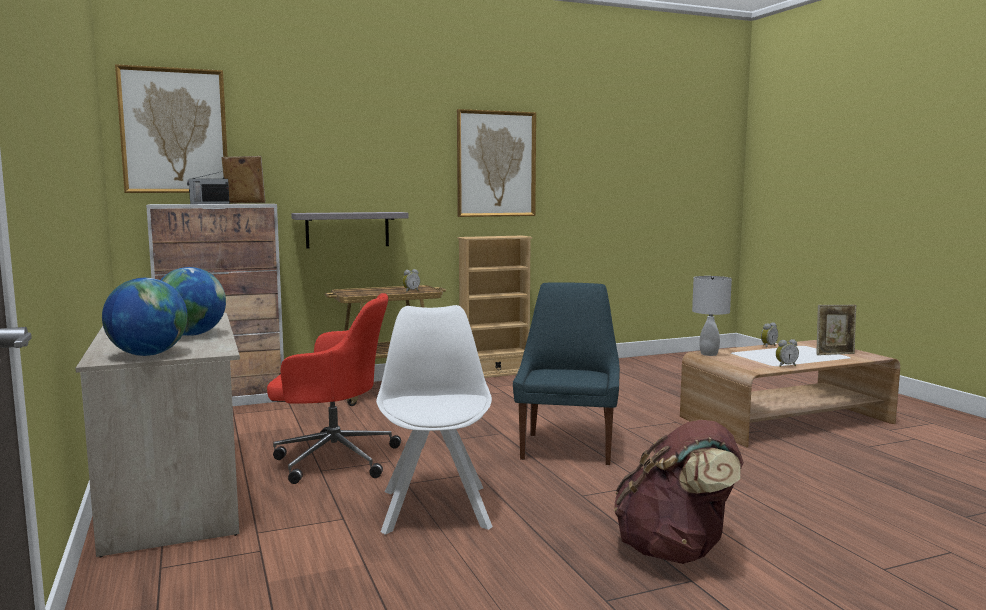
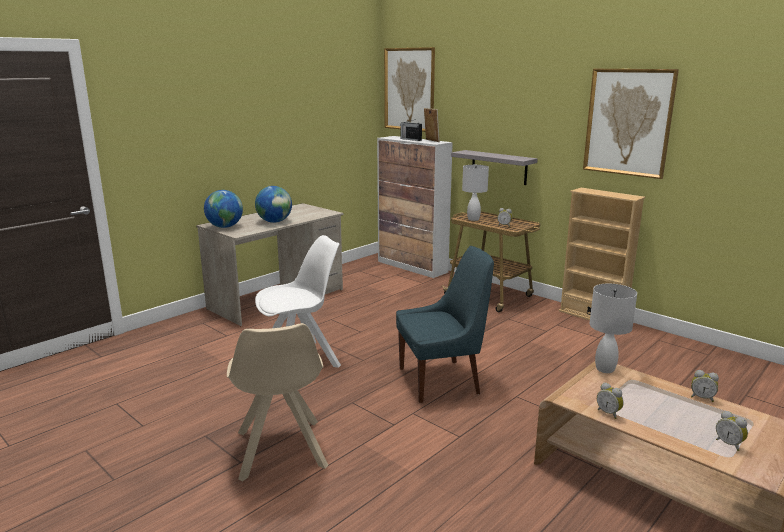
camera: 65 degrees right, 10 degrees up
red office chair [267,293,401,484] -> none
brown backpack [614,420,744,564] -> beige chair [227,323,328,482]
picture frame [816,305,856,355] -> alarm clock [716,411,748,451]
none -> white table lamp [462,165,489,221]

